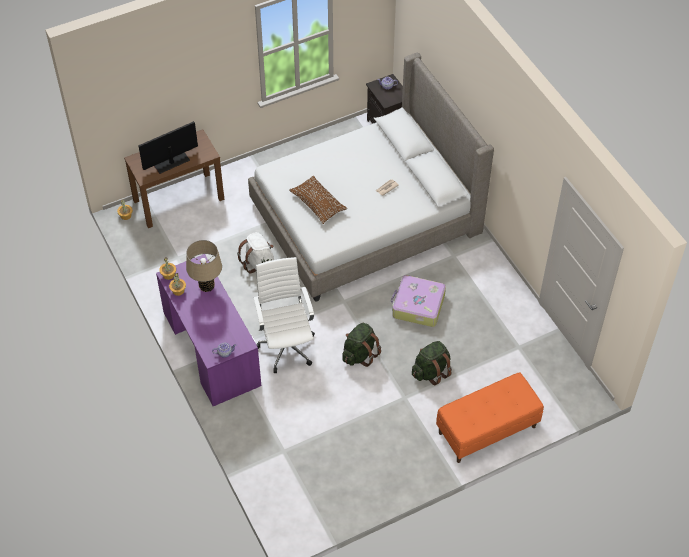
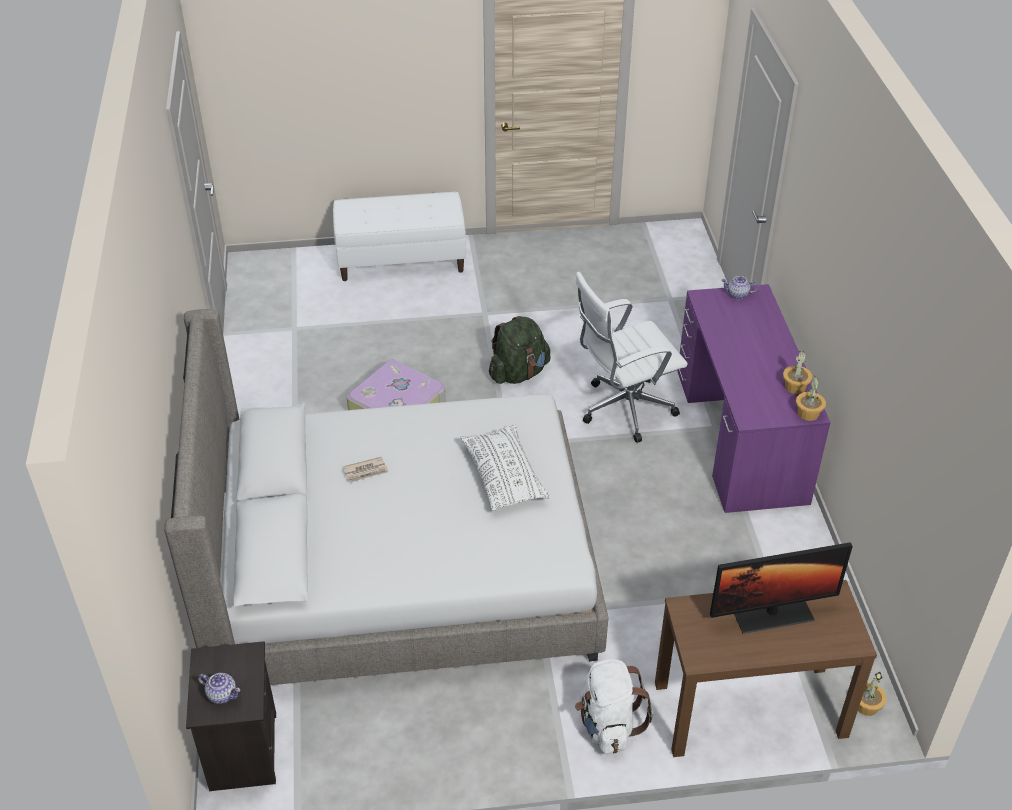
camera: 160 degrees left, 10 degrees down
beige table lamp [186,240,222,292] -> none
white backpack [237,232,274,273] -> white backpack moved to [575,659,654,754]
white office chair [253,257,315,373] -> white office chair turned 60 degrees clockwise [575,272,688,443]
brown pillow [289,176,347,224] -> white pillow [460,424,550,511]
green backpack [412,341,452,386] -> none
orange bench [436,372,544,463] -> white bench [333,192,466,281]

